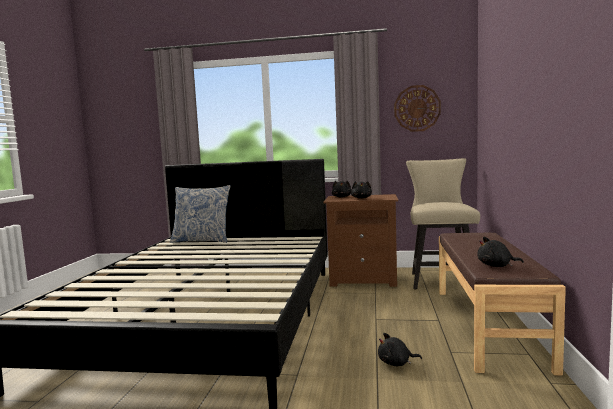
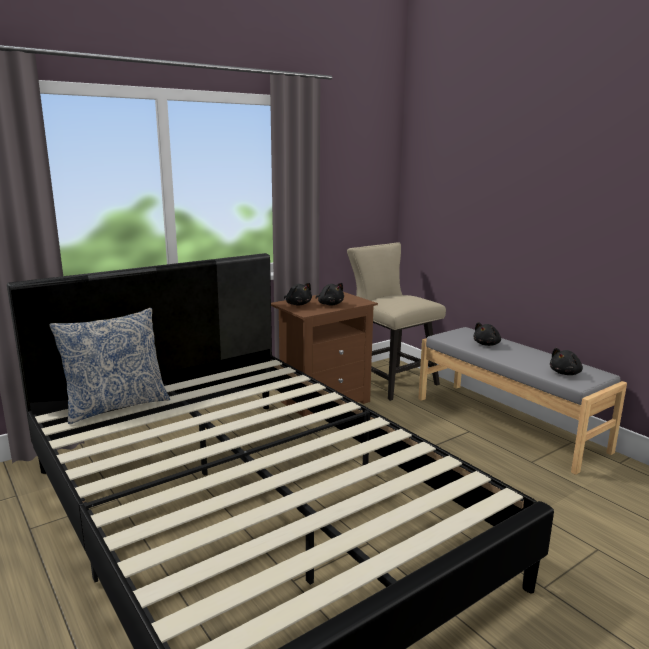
camera: 45 degrees left, 10 degrees up
black plush toy [378,333,422,366] -> black plush toy moved to [473,322,501,346]
wall clock [394,85,441,132] -> none
brown bench [439,233,566,376] -> grey bench [418,327,627,475]

